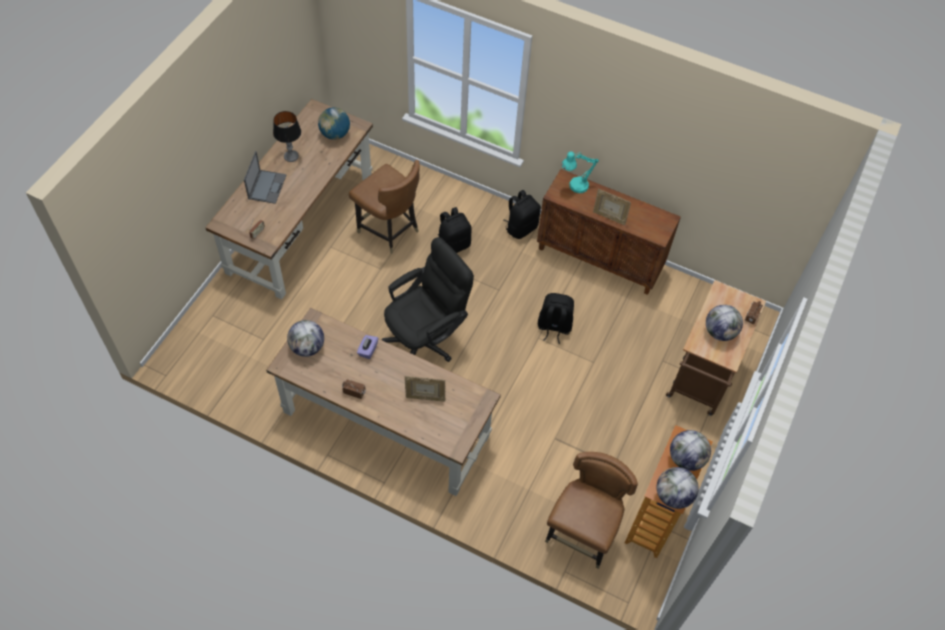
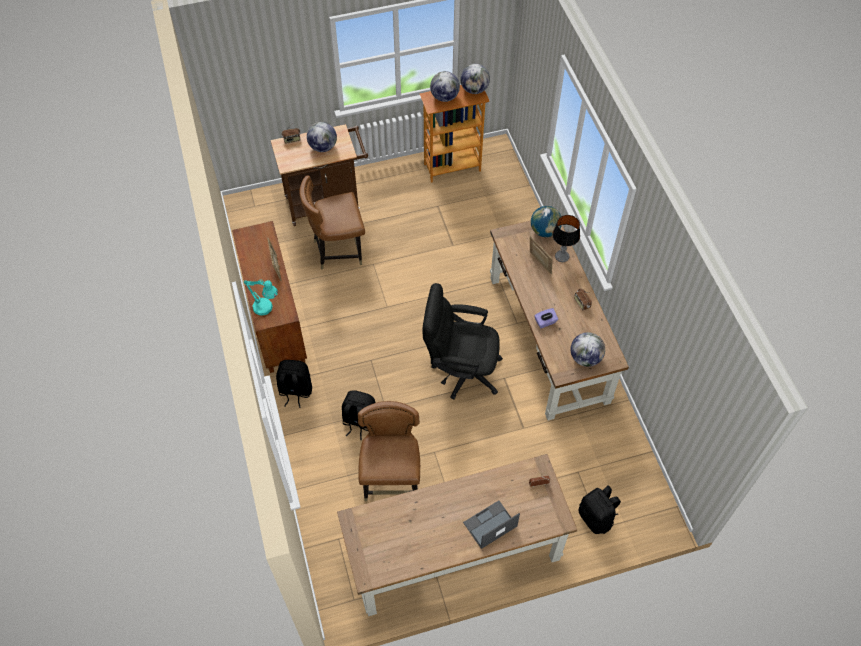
camera: 130 degrees left, 0 degrees up
table lamp [273,111,301,162] -> table lamp moved to [552,215,580,262]
globe [318,107,350,140] -> globe moved to [531,206,562,237]
black backpack [538,293,574,344] -> black backpack moved to [579,485,621,534]
brown chair [545,452,638,569] -> brown chair moved to [299,175,365,270]

